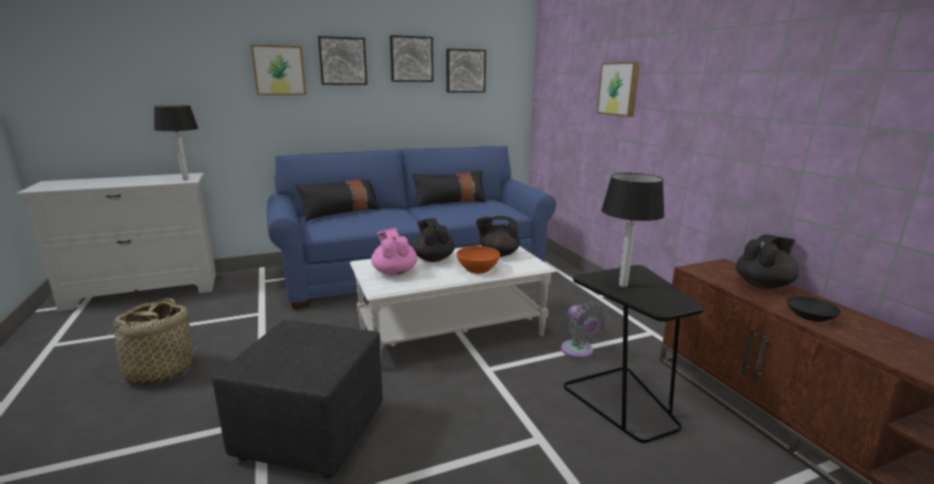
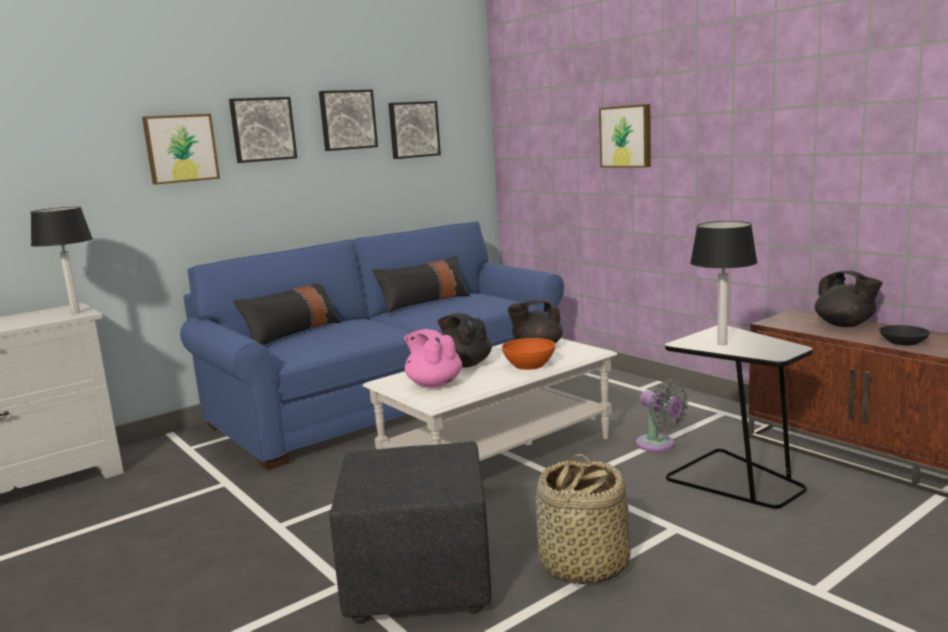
camera: 15 degrees left, 5 degrees down
basket [97,298,198,385] -> basket moved to [535,454,631,584]
black teapot [736,234,799,289] -> black teapot turned 105 degrees clockwise [815,270,883,327]

